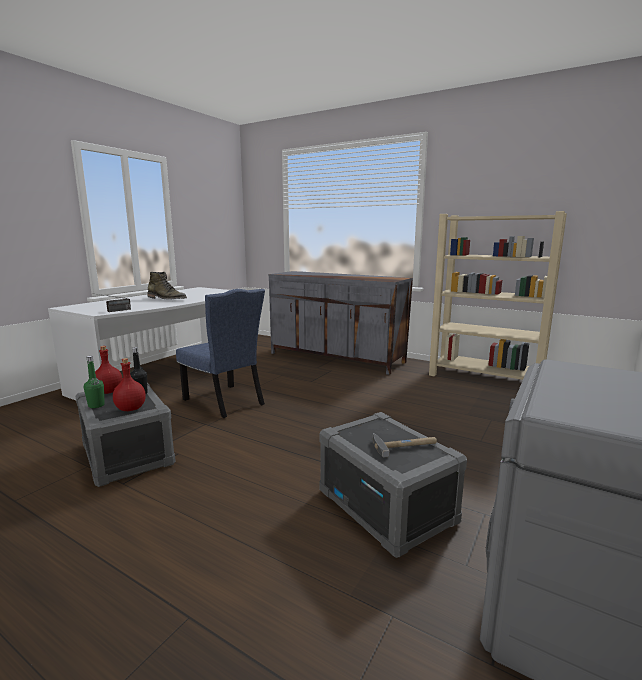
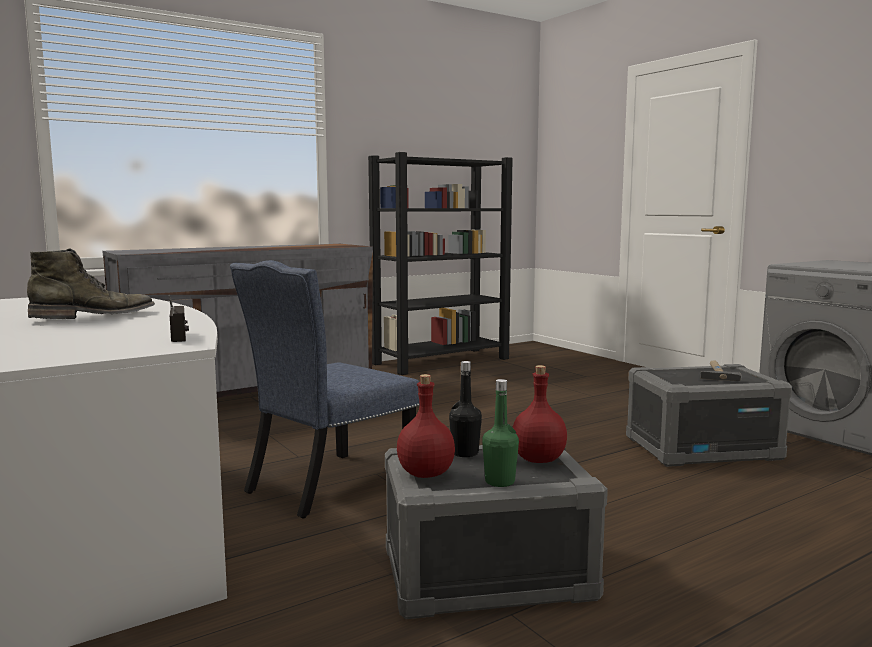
camera: 65 degrees left, 5 degrees down
blue chair [176,289,265,418] -> blue chair turned 150 degrees clockwise [230,260,420,518]
beige bookcase [429,211,567,380] -> black bookcase [368,152,513,375]

